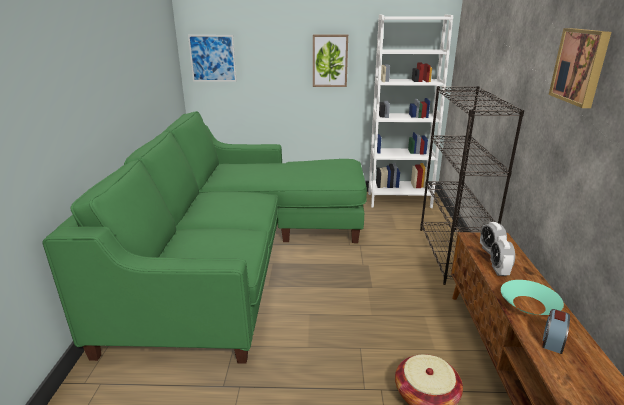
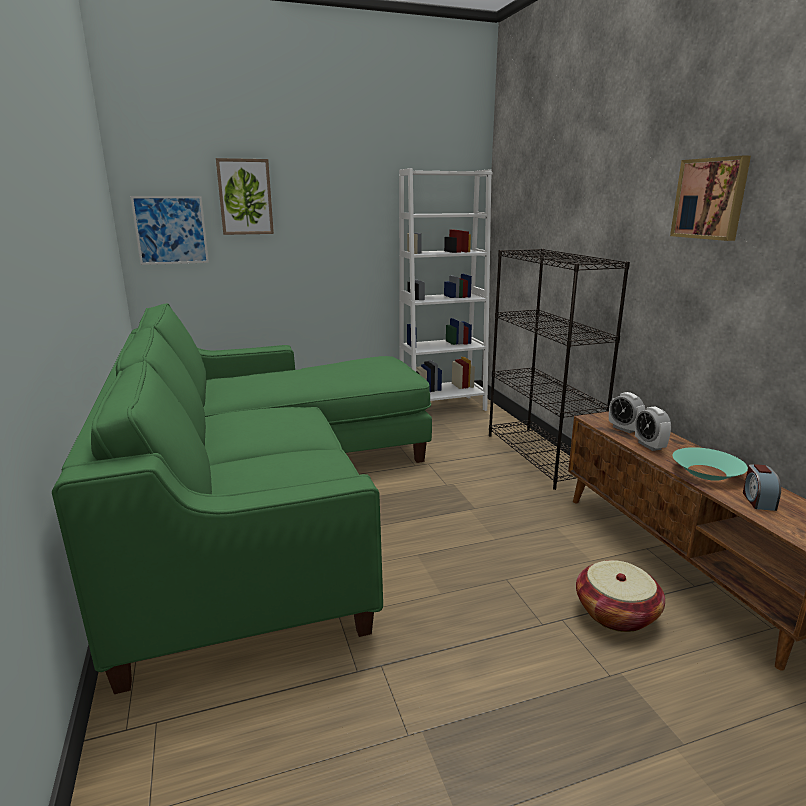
camera: 20 degrees left, 5 degrees down
picture [313,35,348,87] -> picture moved to [216,158,274,235]

